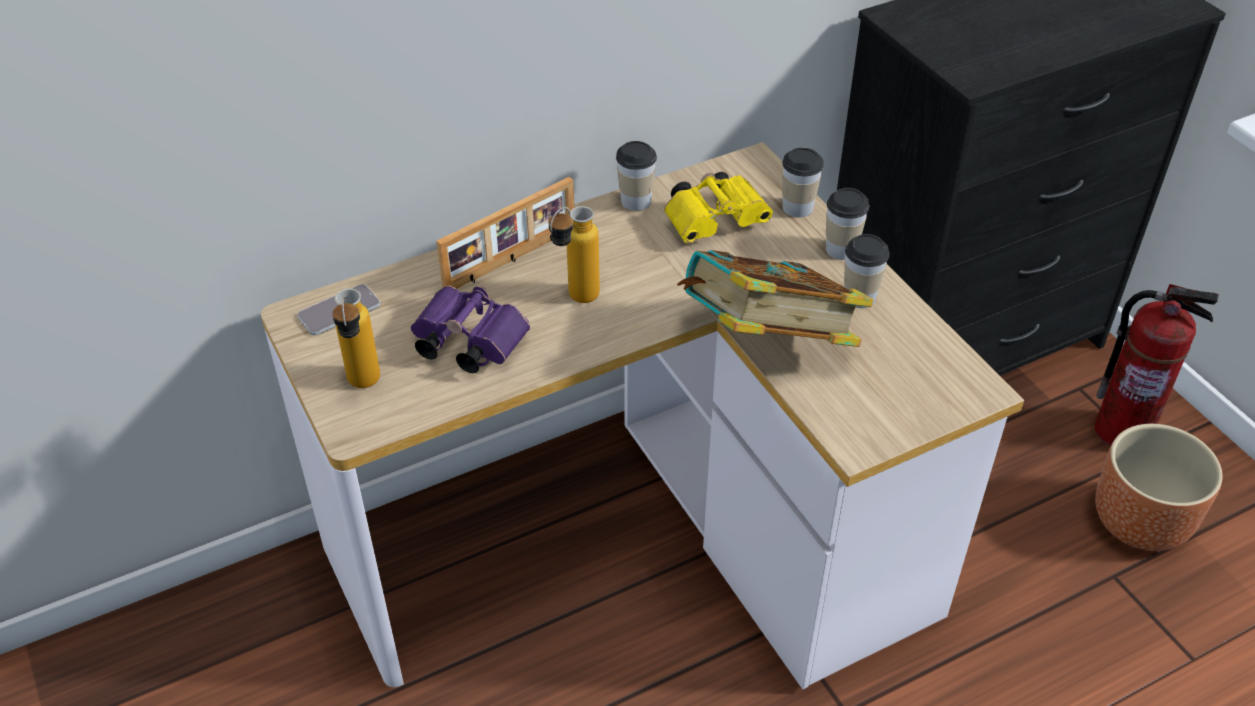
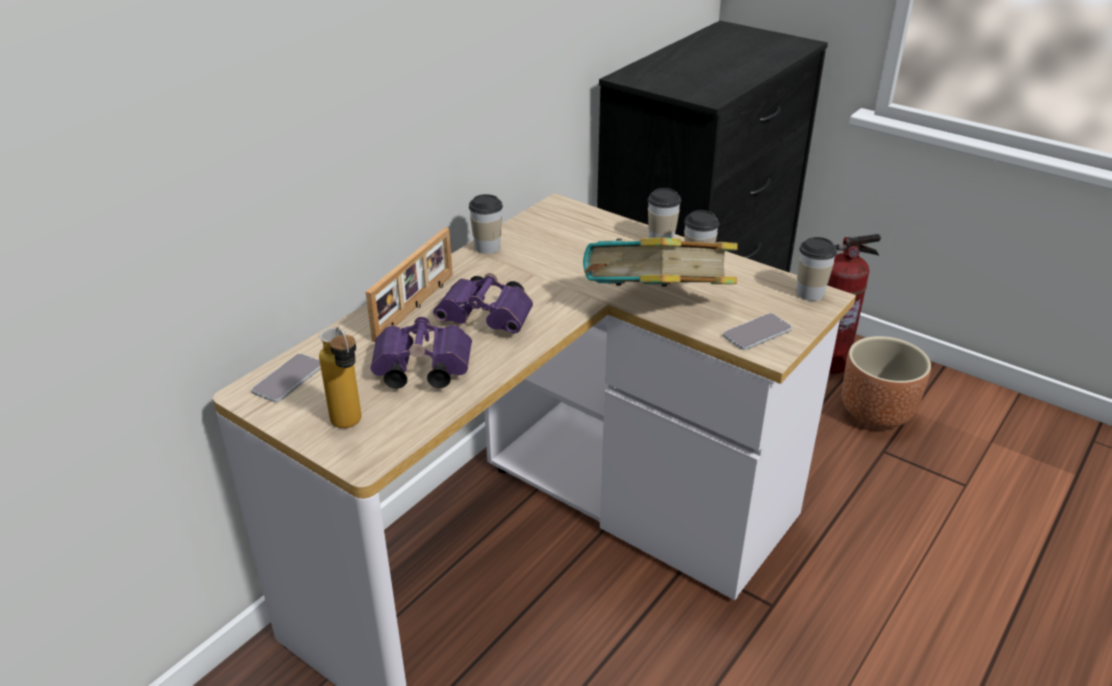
camera: 25 degrees left, 10 degrees down
bottle [548,206,600,303] -> purple binoculars [433,273,533,333]
yellow binoculars [664,172,773,243] -> none
cup [782,147,824,218] -> cup moved to [797,237,837,301]
none -> phone [723,313,792,350]

